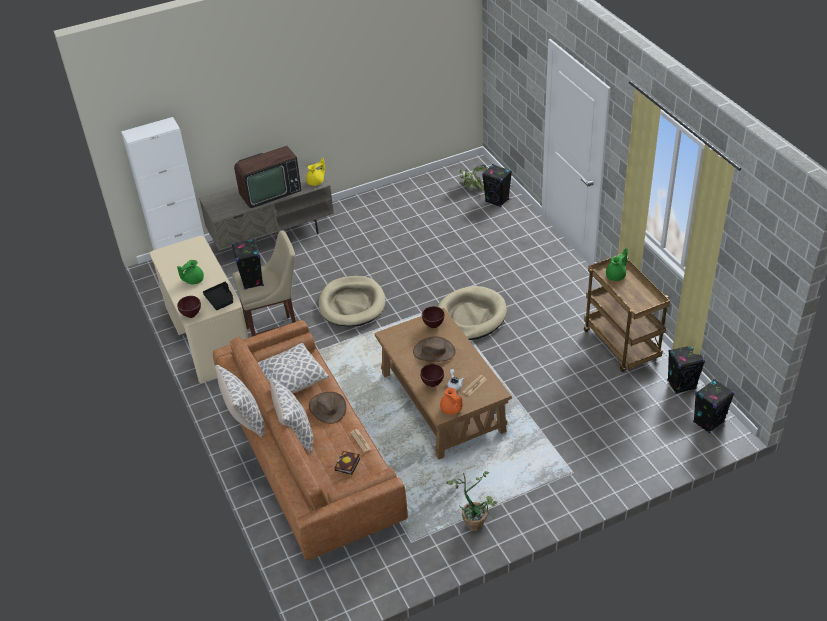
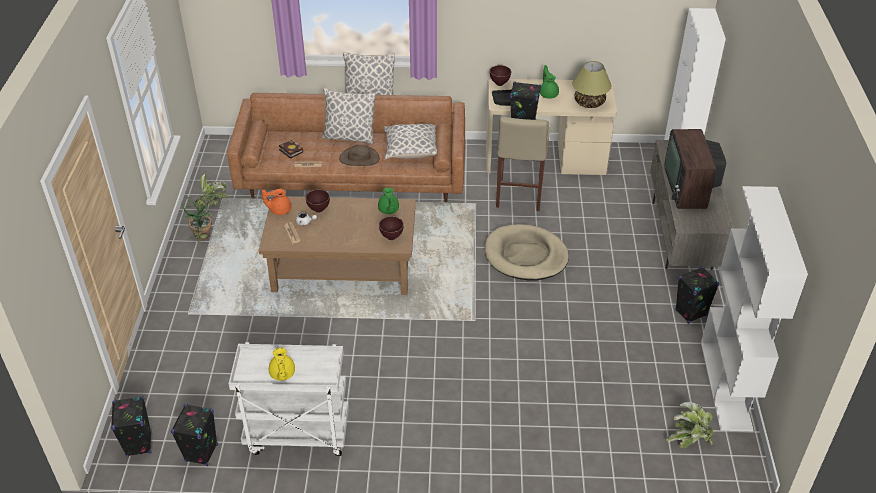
camera: 115 degrees right, 0 degrees up
yellow teapot [306,158,325,186] -> yellow teapot moved to [269,347,295,381]
brown hat [413,336,456,362] -> none
beige dog bed [437,286,507,340] -> none
black speaker [482,164,512,208] -> black speaker moved to [675,267,719,324]
brown cart [584,254,670,372] -> white cart [229,342,349,456]
green teapot [606,248,628,281] -> green teapot moved to [378,187,399,214]
none -> potted plant [194,171,228,211]
none -> table lamp [572,61,612,108]
none -> white bookcase [701,186,808,431]

